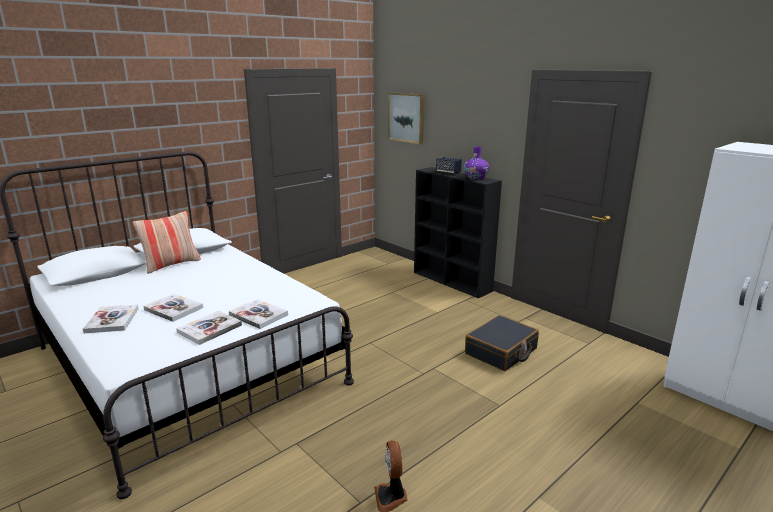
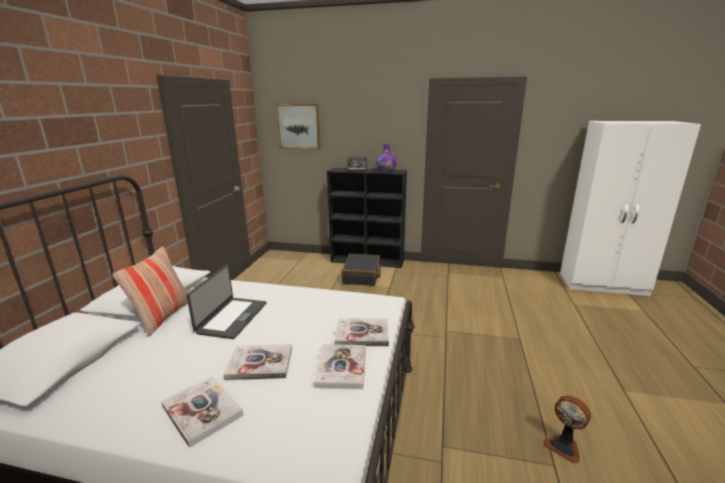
camera: 35 degrees left, 0 degrees up
black suitcase [465,315,539,371] -> black suitcase moved to [341,254,381,286]
none -> laptop [186,265,267,339]

